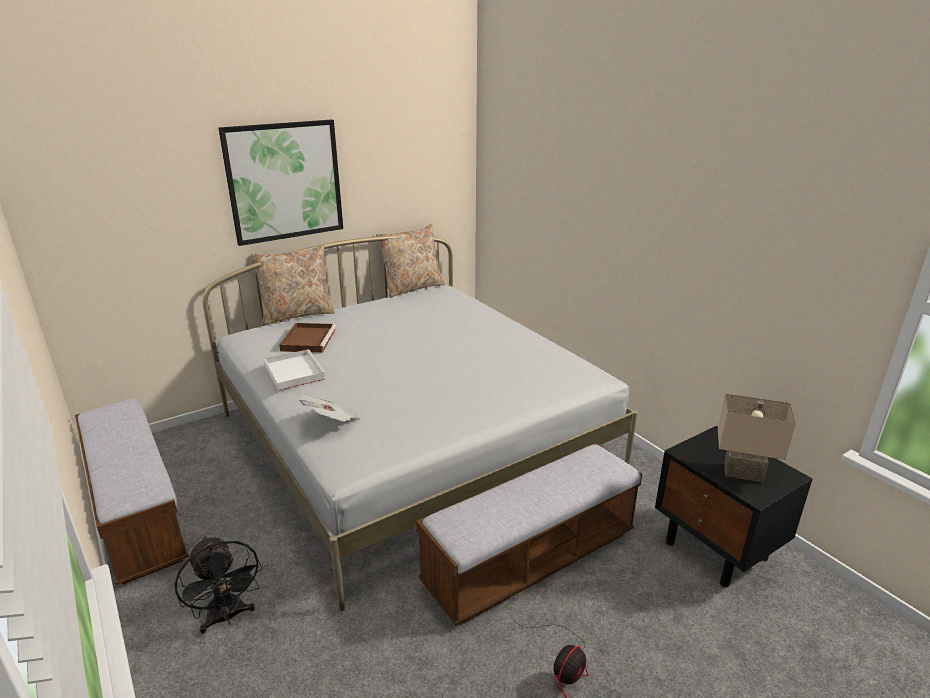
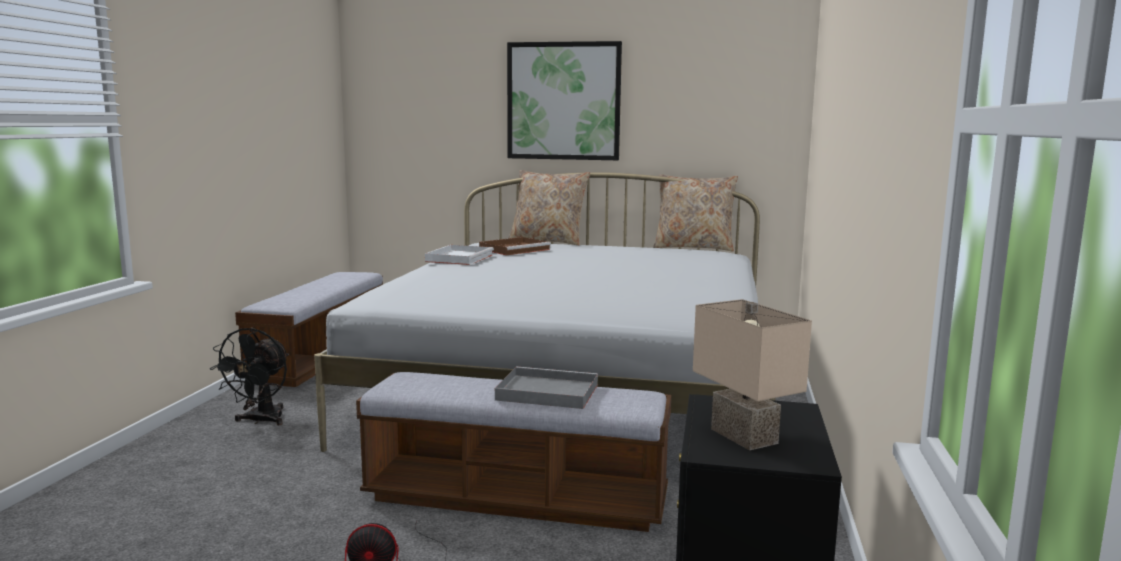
camera: 45 degrees right, 15 degrees down
newspaper [296,395,363,421] -> none
none -> grey tray [495,366,598,409]

